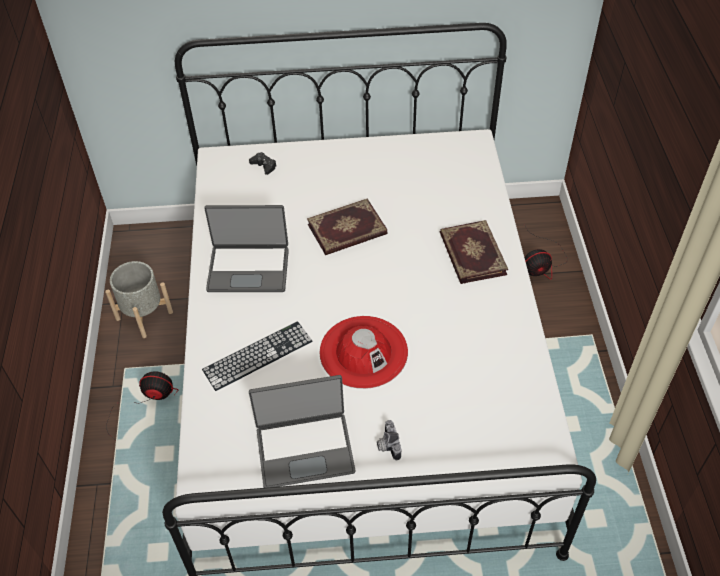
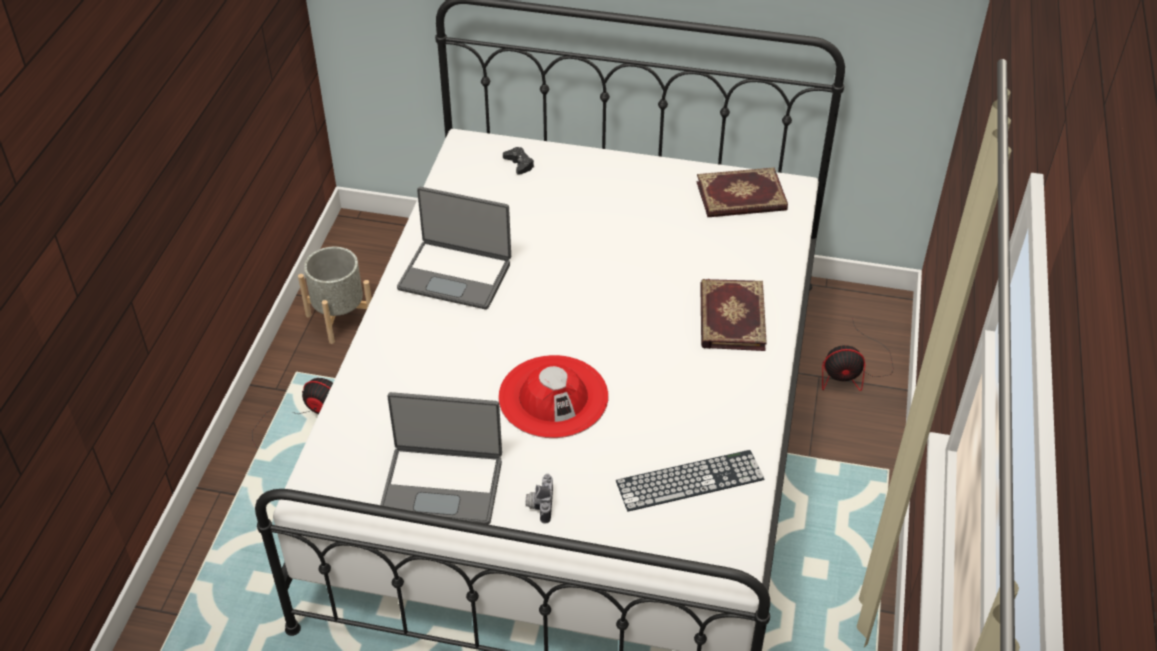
camera: 15 degrees right, 5 degrees down
keyboard [202,321,312,391] -> keyboard moved to [616,450,764,511]
book [307,198,388,255] -> book moved to [696,167,788,217]

